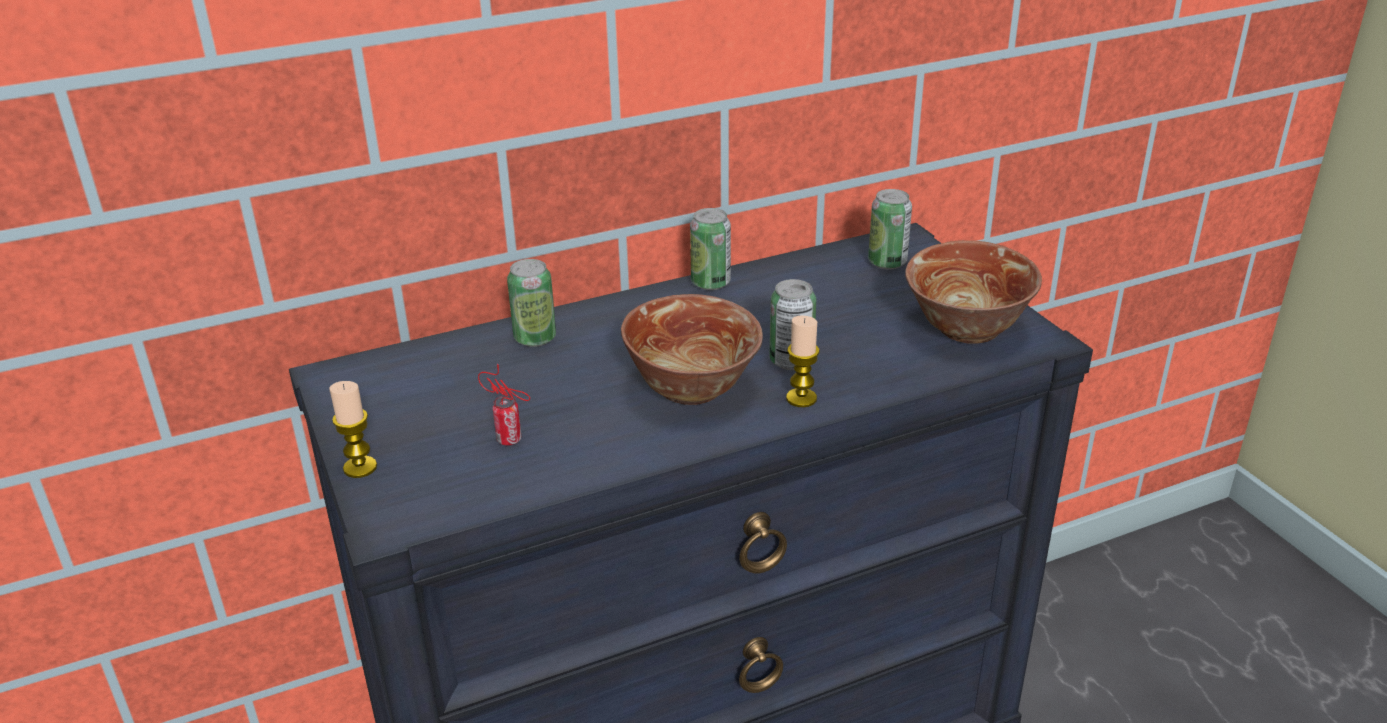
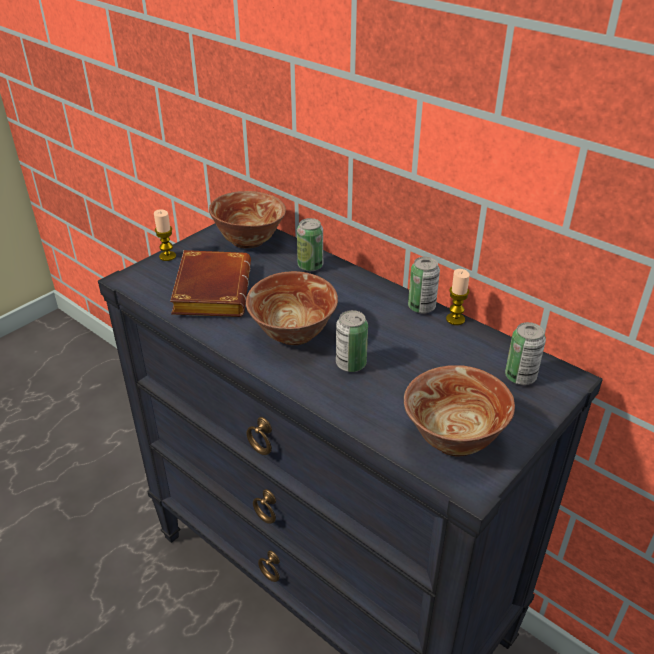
camera: 65 degrees right, 5 degrees up
can [478,364,530,446] -> brown book [170,250,251,317]
candle [786,315,820,407] -> candle moved to [446,269,470,325]
none -> bowl [209,191,286,248]

